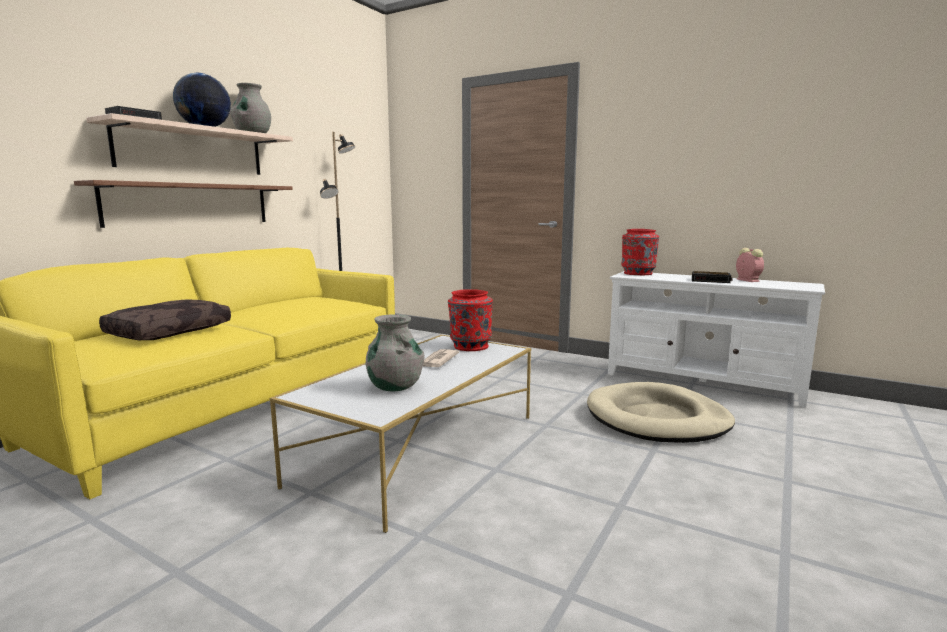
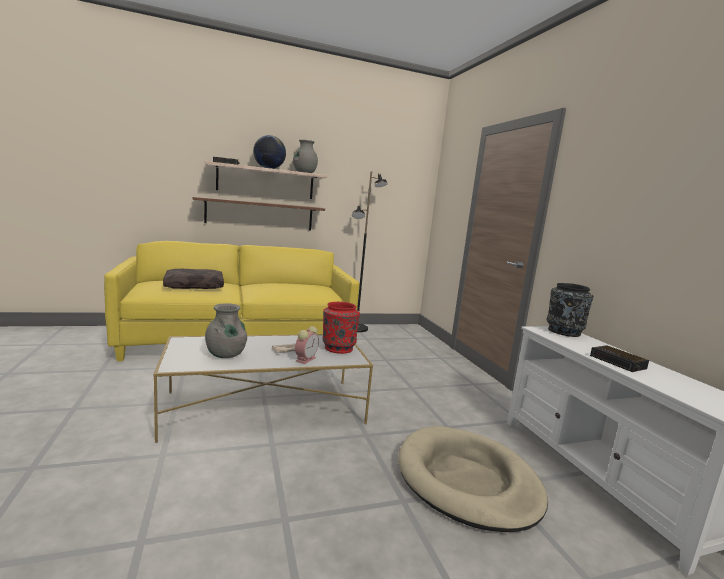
camera: 40 degrees right, 0 degrees up
red vase [621,229,659,275] -> black vase [547,283,594,337]
alarm clock [736,248,764,282] -> alarm clock moved to [295,326,319,364]

